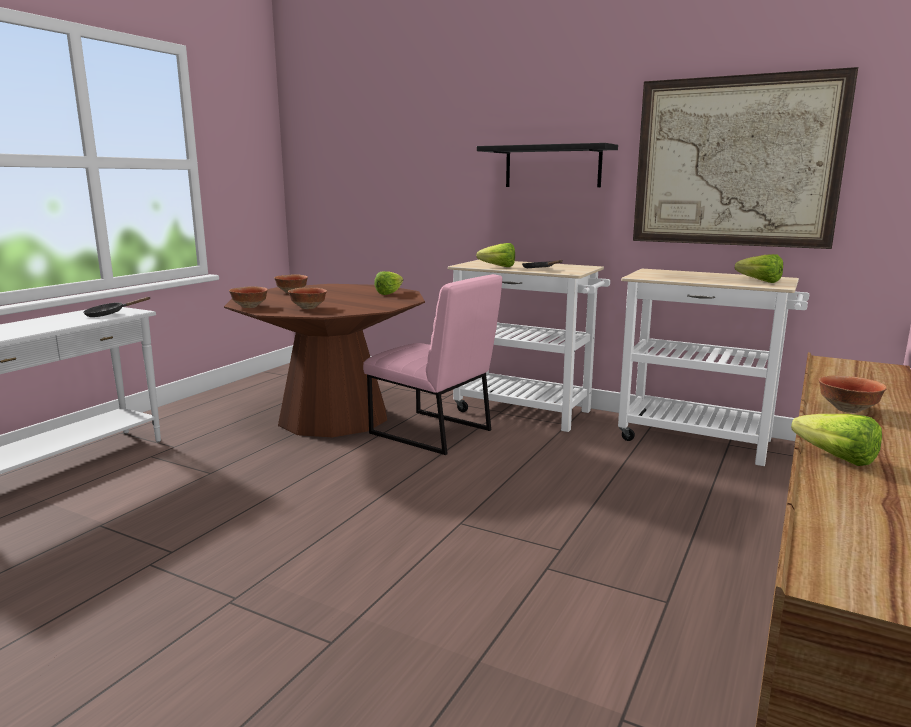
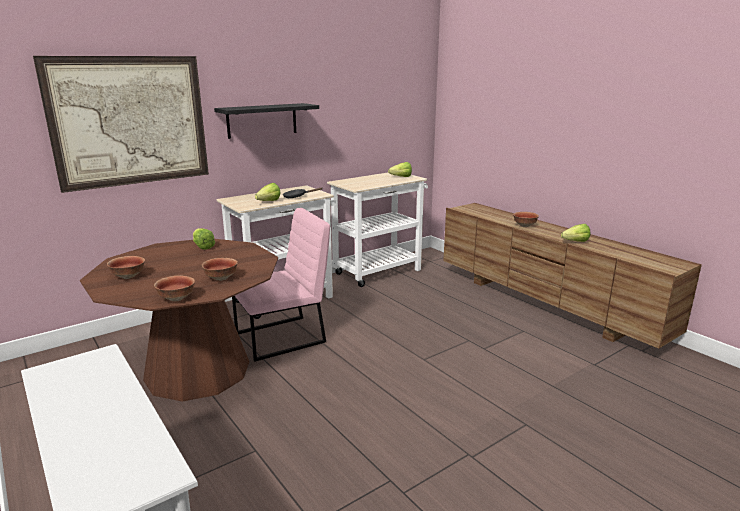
camera: 65 degrees left, 5 degrees up
black frying pan [83,297,150,317] -> none
picture [633,67,858,249] -> picture moved to [33,56,209,193]

